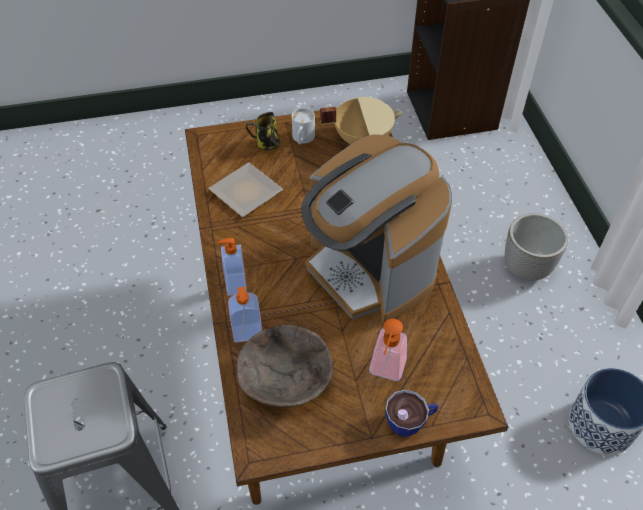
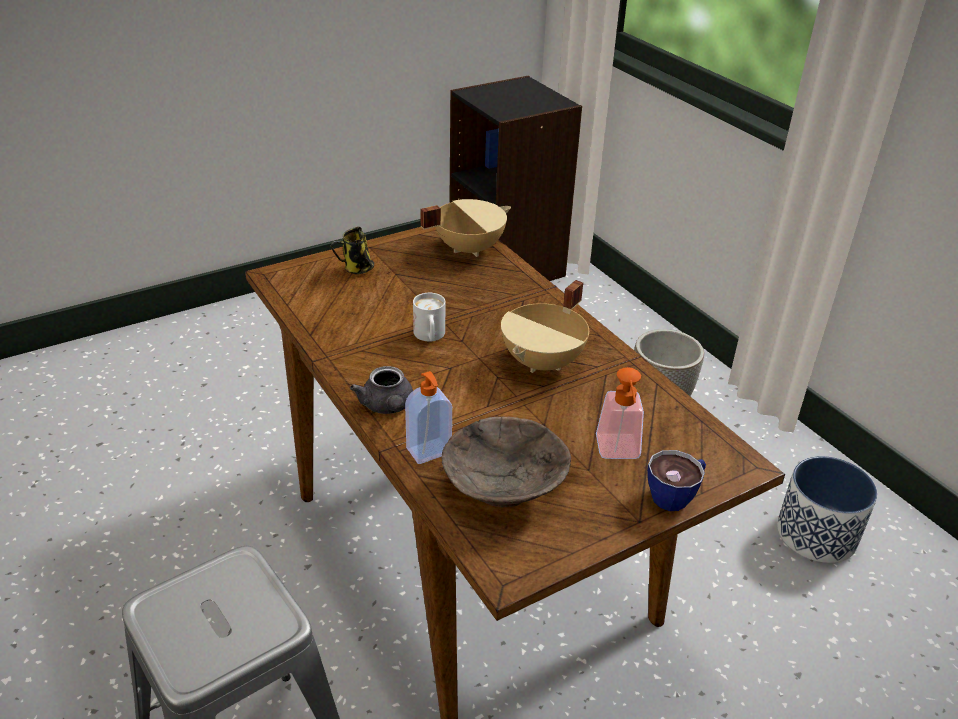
camera: 20 degrees left, 15 degrees down
plate [208,162,283,217] -> none
soap dispenser [217,238,247,296] -> grey teapot [350,366,413,414]
white mug [292,108,315,145] -> white mug moved to [413,293,445,341]
coffee machine [301,134,452,324] -> beige cooking pot [501,280,589,373]

